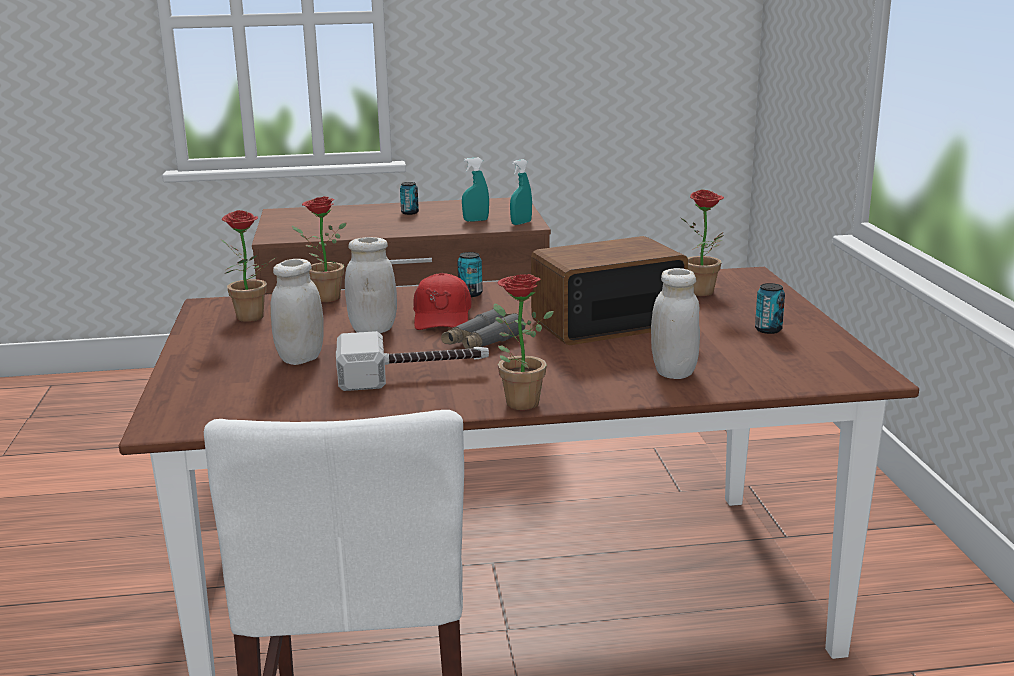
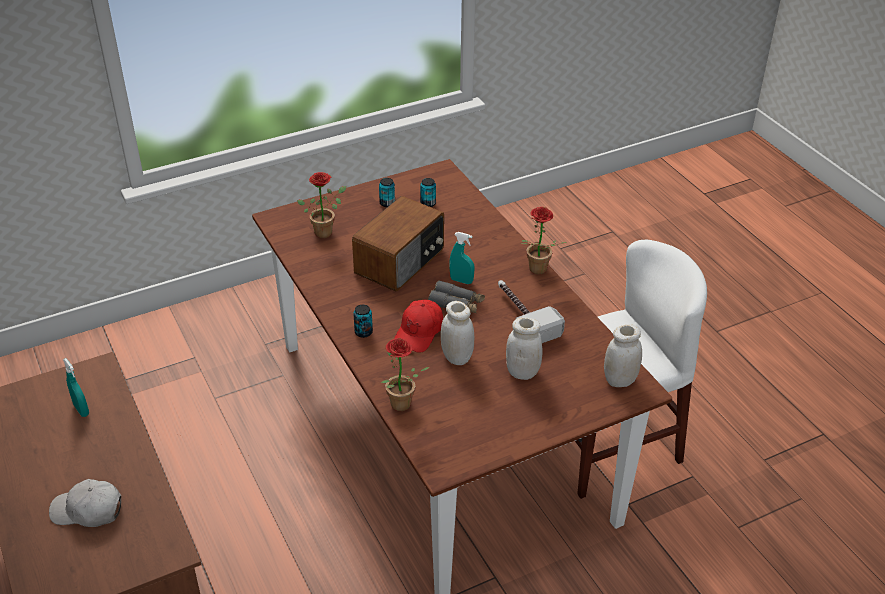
camera: 110 degrees left, 20 degrees up
potted plant [221,210,277,322] -> none
can [400,182,419,215] -> can moved to [420,178,436,207]
red cap [413,273,471,330] -> red cap turned 135 degrees clockwise [394,300,443,353]
turquoise spray bottle [510,159,532,225] -> turquoise spray bottle moved to [449,232,475,284]
radio [531,236,688,345] -> radio turned 105 degrees counterclockwise [352,196,444,291]
white jar [651,268,700,379] -> white jar moved to [604,324,642,387]
none -> white cap [49,479,121,527]

